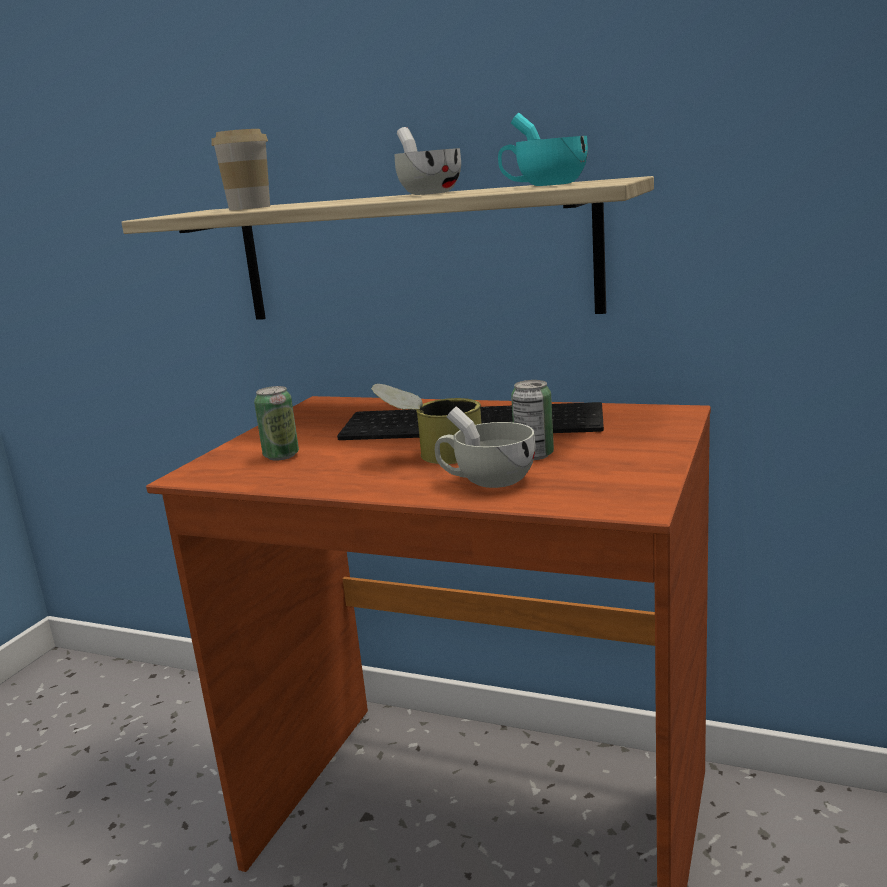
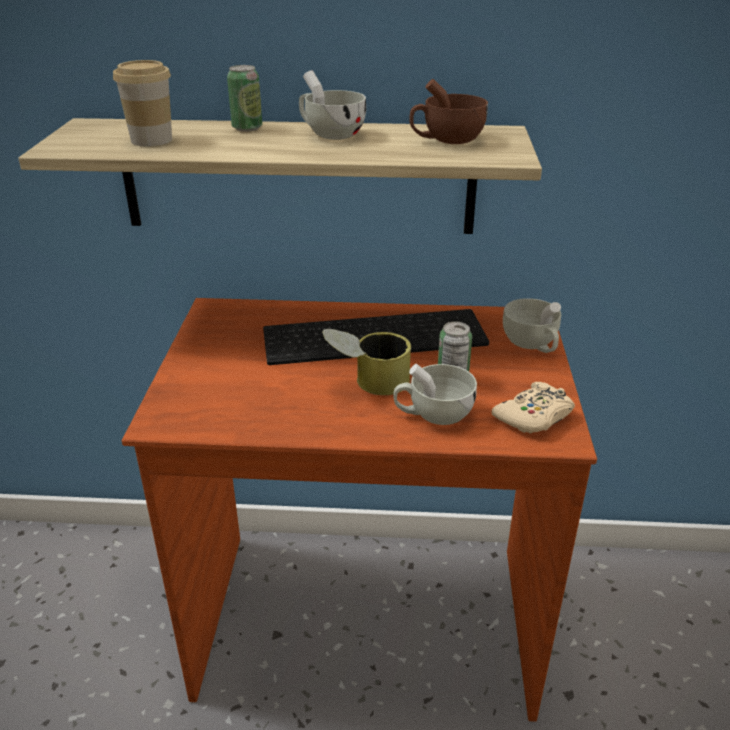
camera: 20 degrees left, 15 degrees up
can [254,386,299,461] -> can moved to [227,65,262,132]
turquoise cup [498,113,588,186] -> brown cup [410,79,488,144]
none -> beige game controller [492,382,575,434]
none -> white cup [503,298,561,353]

